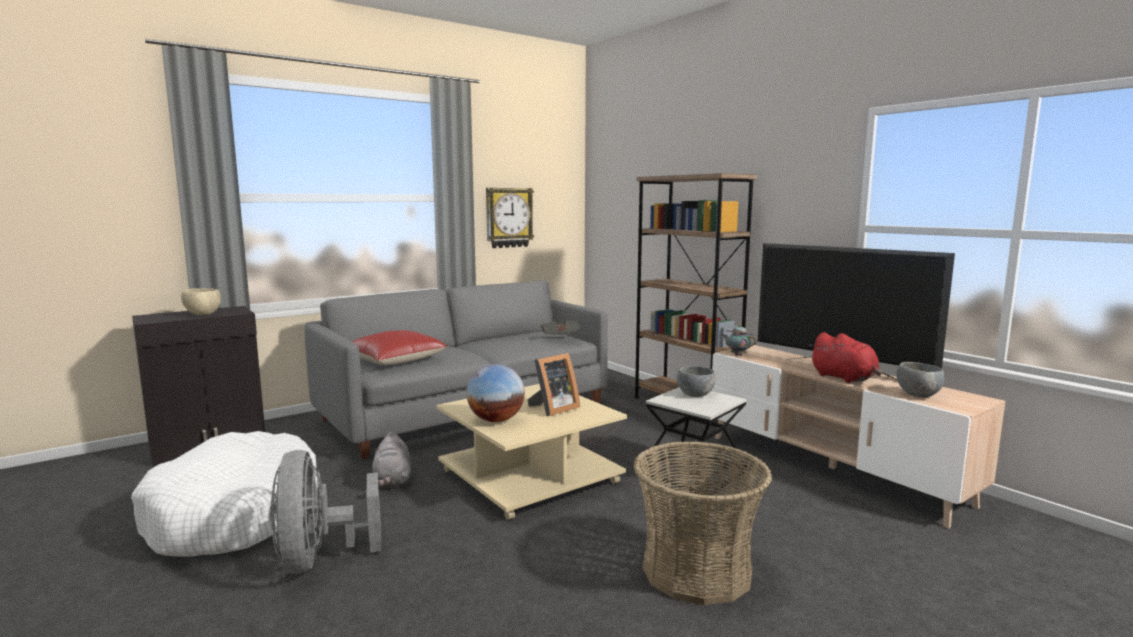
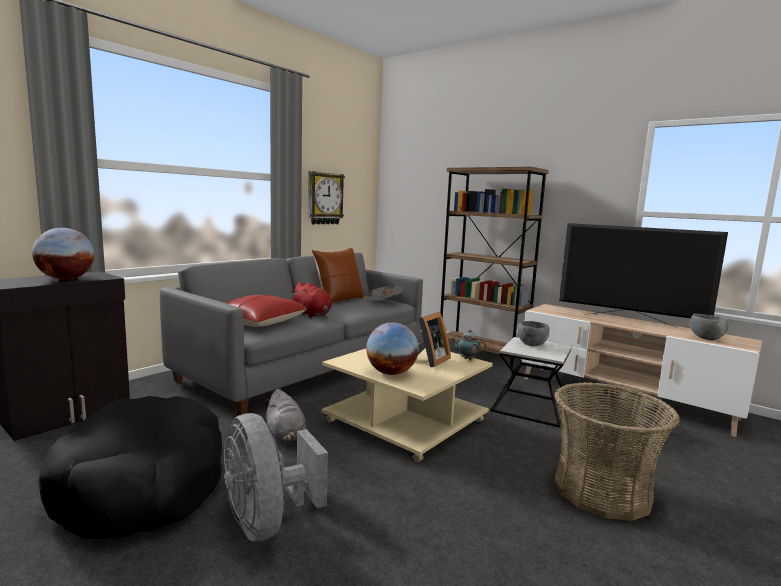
camera: 15 degrees left, 0 degrees up
white dog bed [131,431,320,557] -> black dog bed [38,396,222,539]
beige bowl [181,288,221,315] -> globe [32,228,95,280]
teapot [722,324,757,356] -> teapot moved to [451,330,486,360]
red plush toy [809,332,882,383] -> red plush toy moved to [291,282,332,318]
none -> brown pillow [312,247,364,303]

